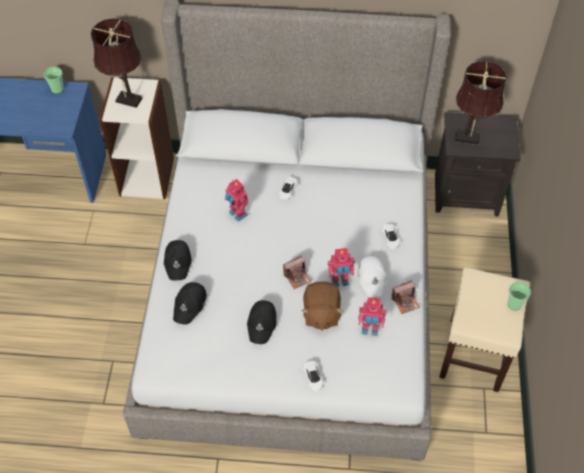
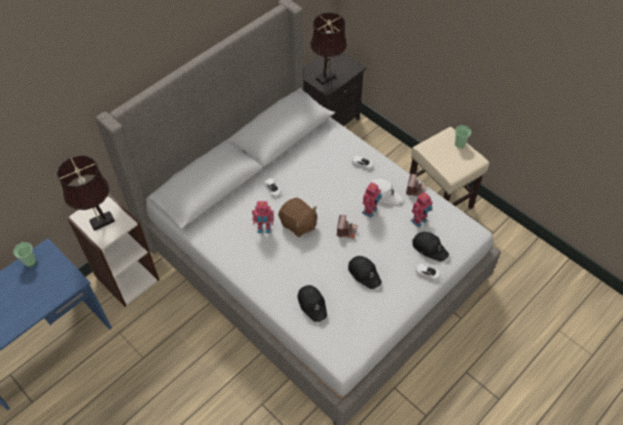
camera: 50 degrees left, 0 degrees up
black cap [164,240,192,280] -> black cap moved to [412,232,449,261]
brown plush toy [302,281,343,331] -> brown plush toy moved to [278,198,317,237]

